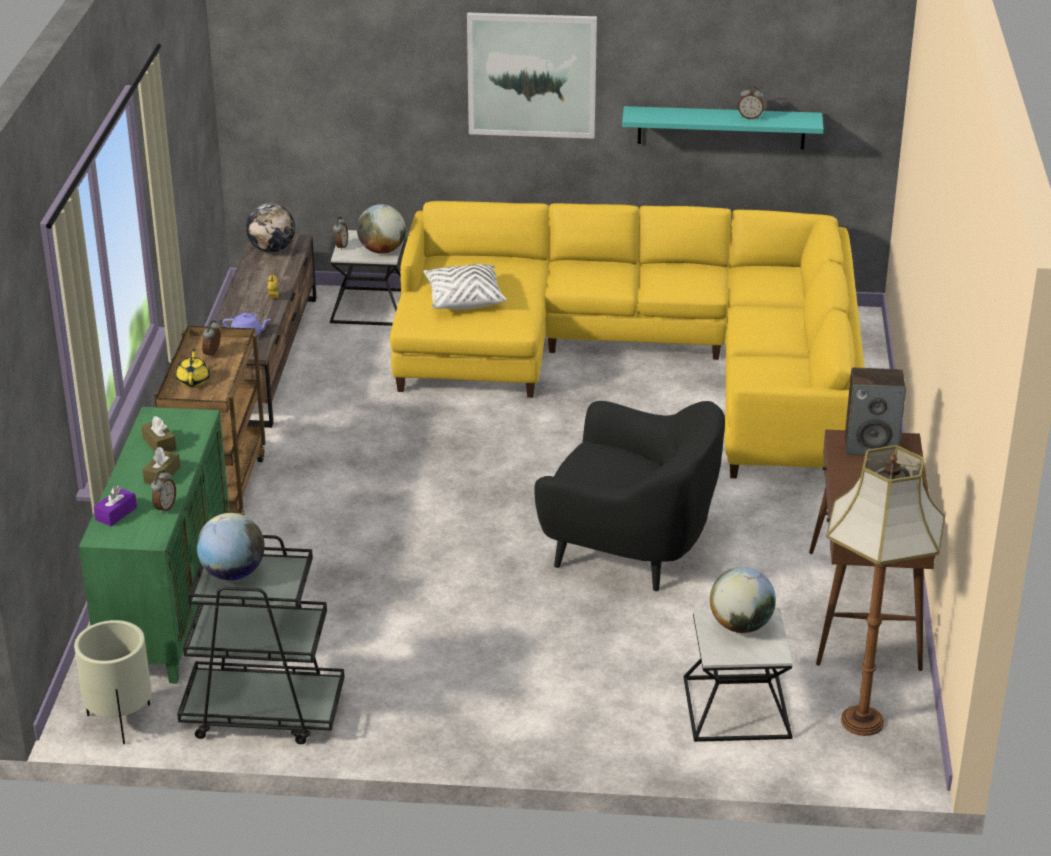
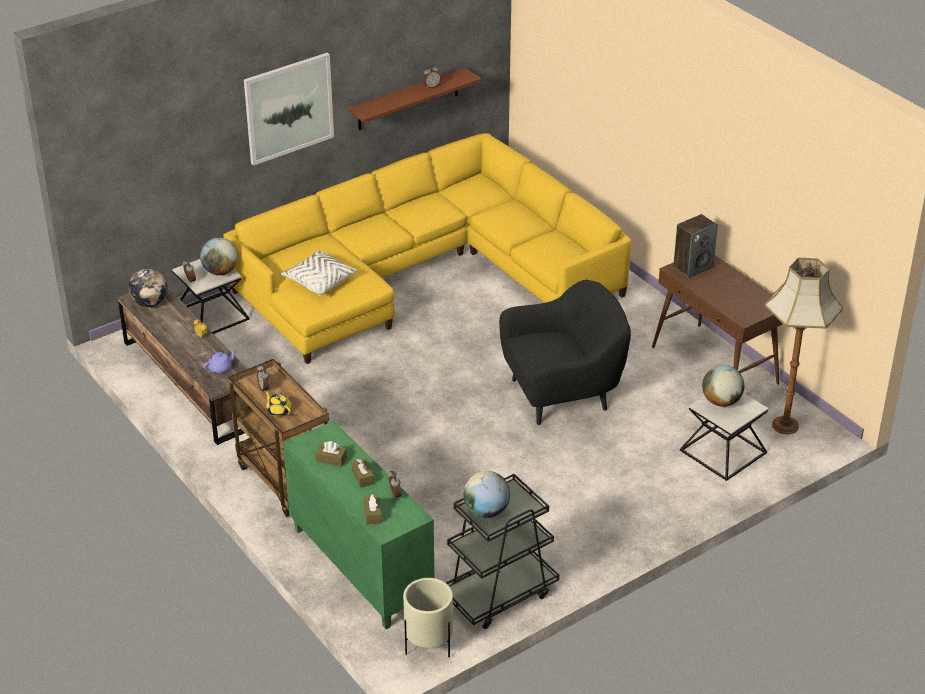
camera: 40 degrees left, 5 degrees up
purple tissue box [94,485,137,526] -> brown tissue box [364,494,382,525]
turquoise shelf [622,106,824,149] -> brown shelf [349,68,481,130]

